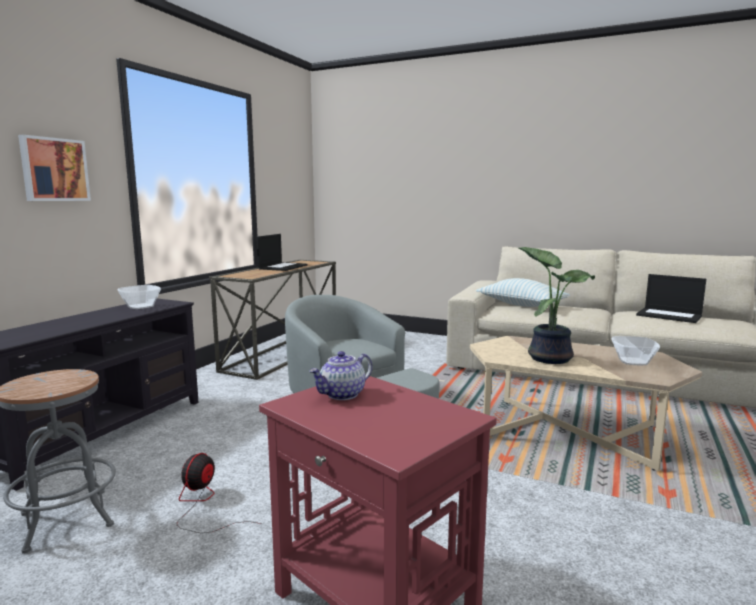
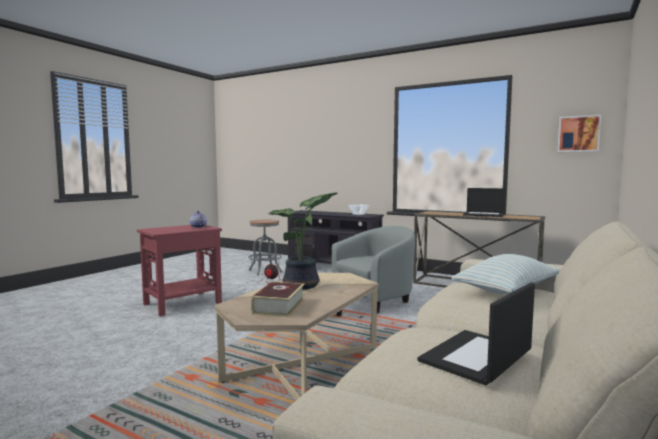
camera: 95 degrees right, 5 degrees down
picture [18,135,91,201] -> picture moved to [558,114,602,152]
bowl [612,336,660,365] -> book [251,282,305,317]

